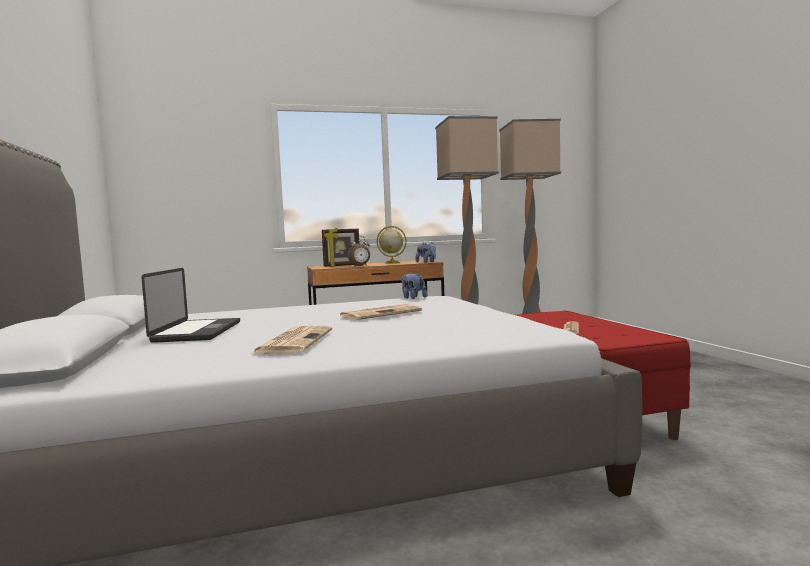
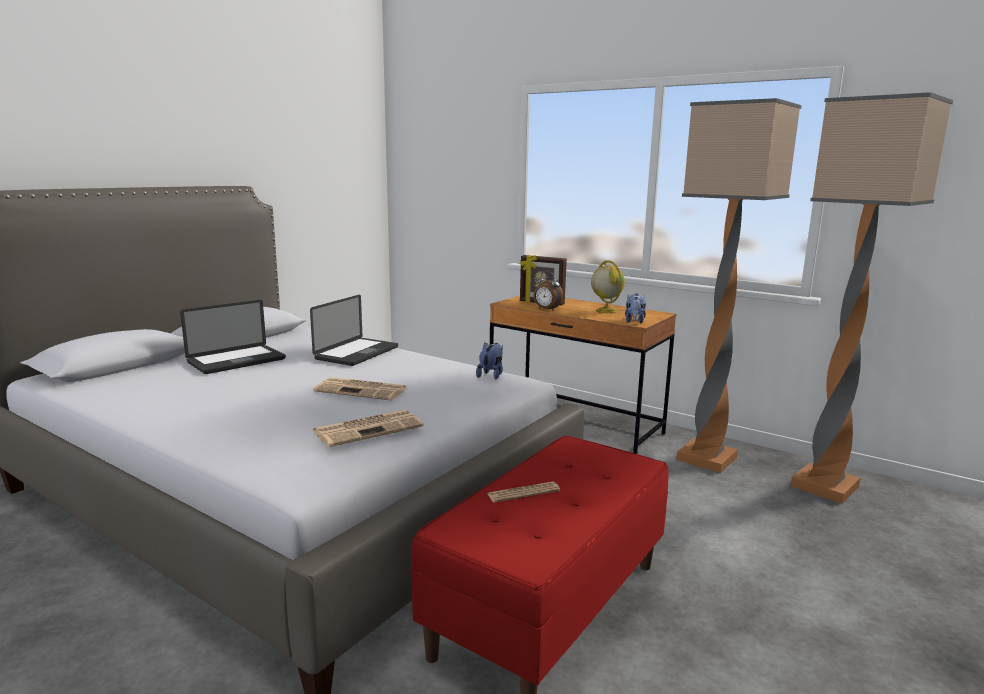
camera: 50 degrees right, 10 degrees up
newspaper [250,326,332,354] -> newspaper moved to [312,410,423,447]
none -> laptop [310,295,398,366]

